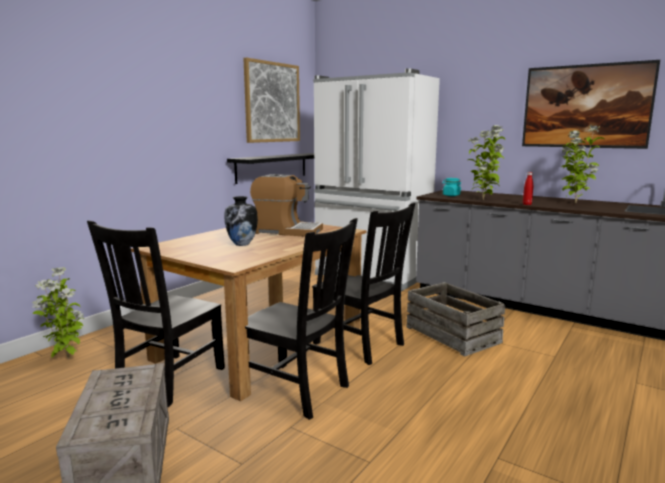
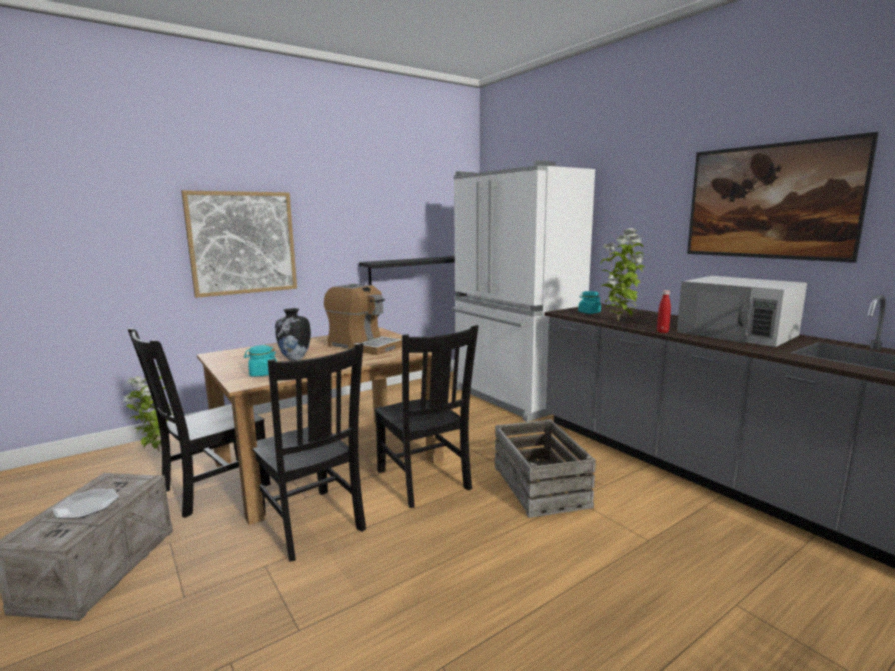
camera: 20 degrees right, 0 degrees up
picture [243,58,300,143] -> picture moved to [181,190,297,298]
potted plant [561,125,604,203] -> white microwave [677,276,807,347]
none -> plate [52,489,119,519]
none -> turquoise jar [244,345,277,376]

